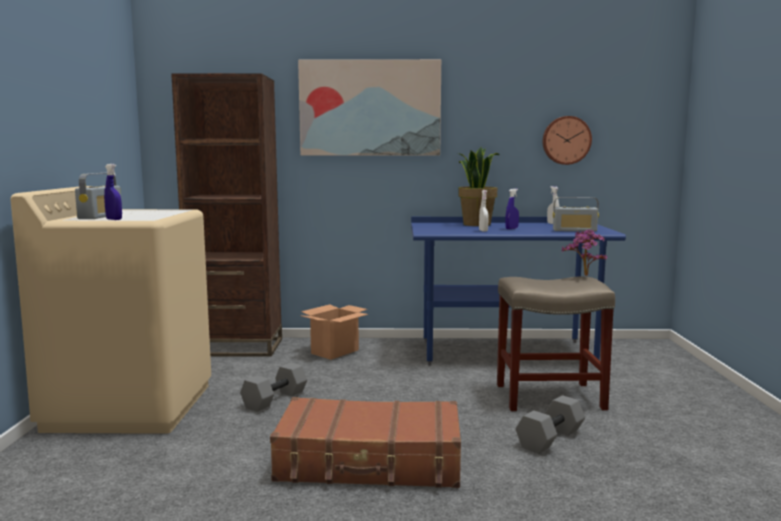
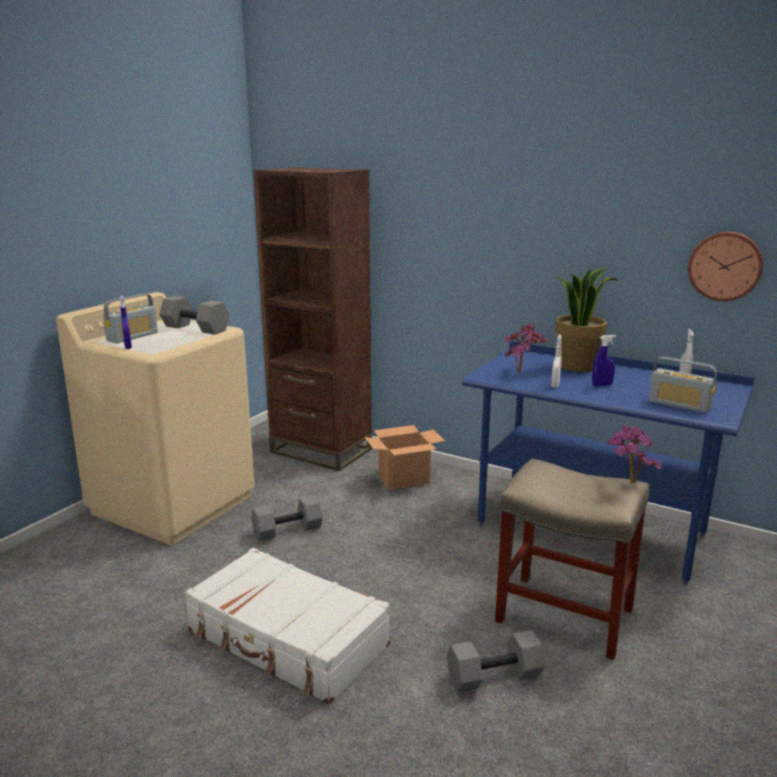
camera: 30 degrees right, 10 degrees up
brown suitcase [270,397,461,488] -> white suitcase [184,548,390,705]
picture [298,59,441,156] -> none
none -> grey dumbbell [160,296,230,335]
none -> potted plant [505,323,548,372]

